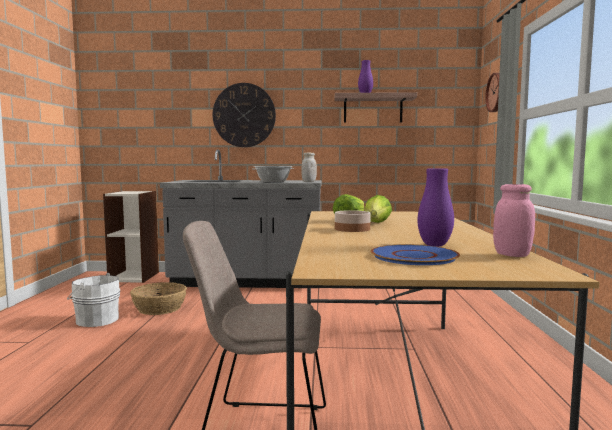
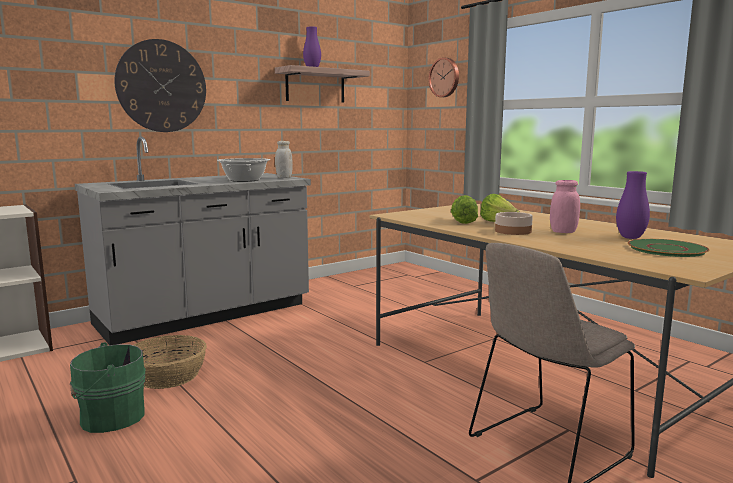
camera: 40 degrees left, 5 degrees up
white bucket [67,273,120,327] -> green bucket [70,342,145,433]
blue plate [371,244,460,265] -> green plate [628,239,710,257]
pink jar [493,184,535,257] -> pink jar moved to [550,180,580,233]

